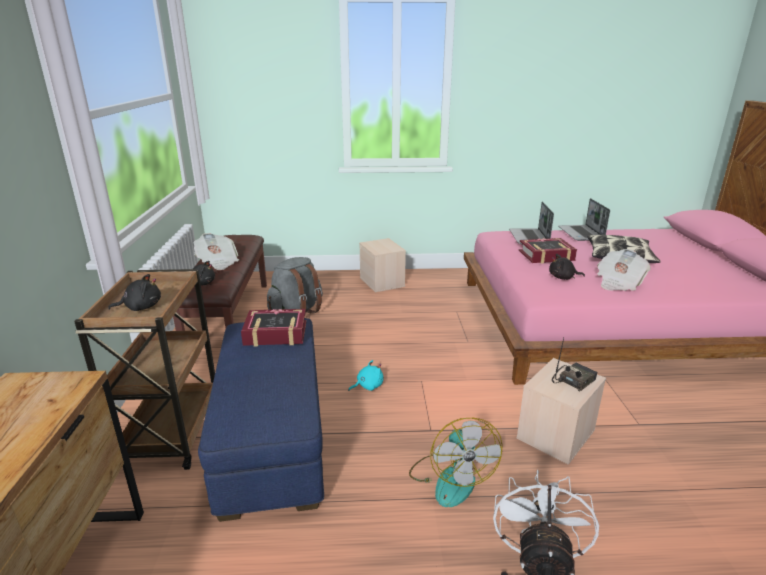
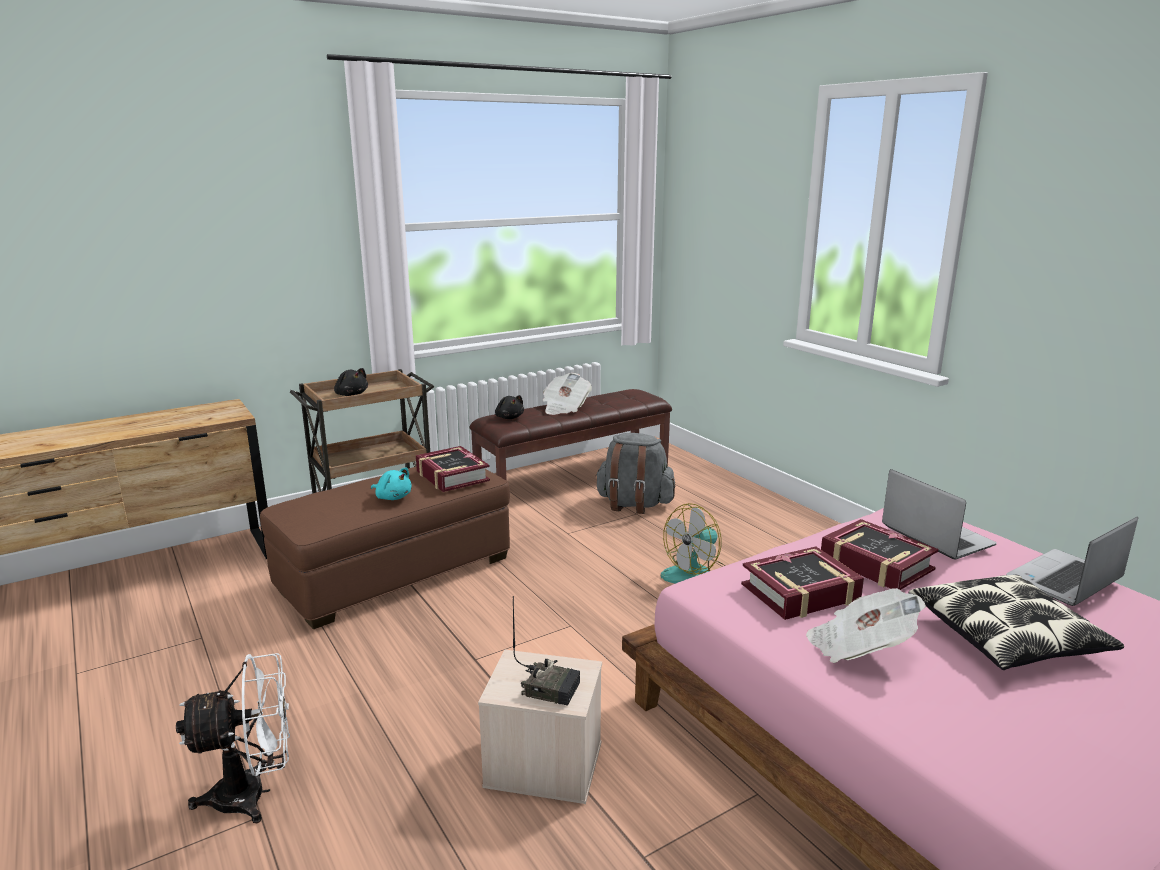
camera: 60 degrees right, 5 degrees down
blue ottoman [198,318,324,522] -> brown ottoman [260,467,510,629]
turquoise plush toy [348,360,384,391] -> turquoise plush toy moved to [371,467,412,500]
beige storage box [359,238,406,292] -> none
fan [409,418,503,507] -> fan moved to [661,503,725,584]
laptop [509,202,554,244] -> laptop turned 90 degrees clockwise [882,469,997,559]
black plush toy [549,254,585,280] -> book [741,547,864,620]

